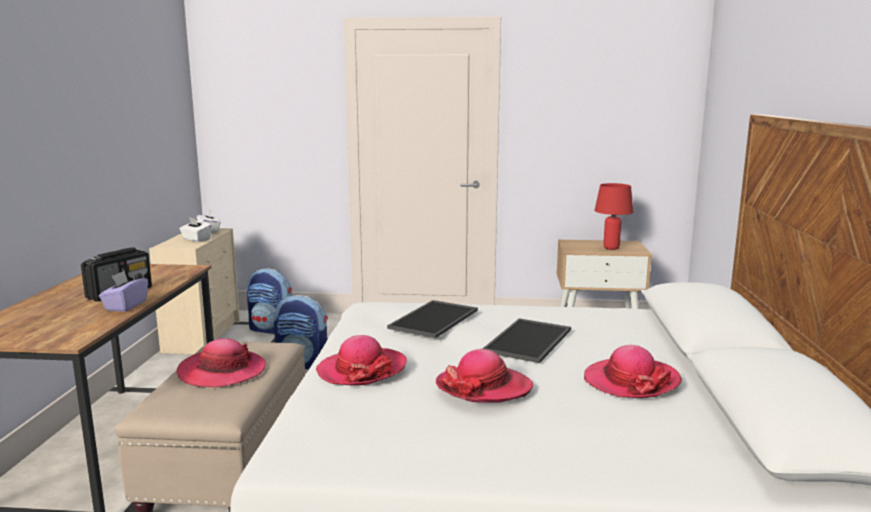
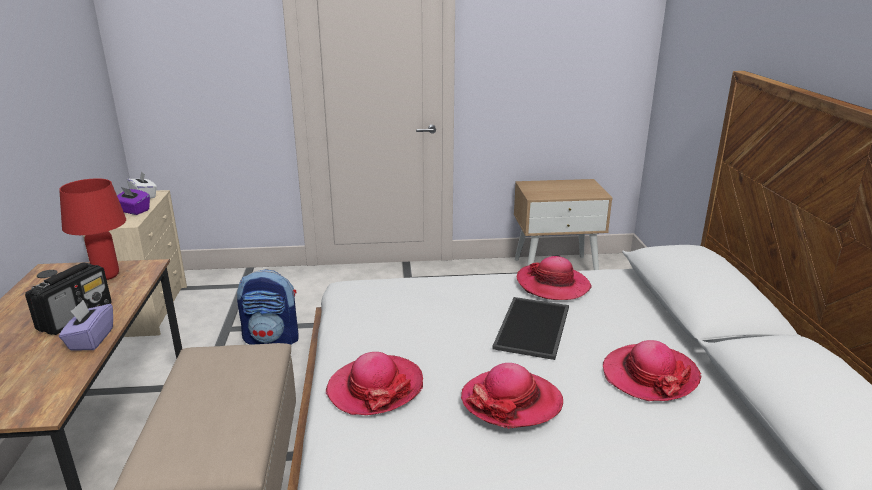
camera: 10 degrees left, 10 degrees up
hat [177,338,266,387] -> hat moved to [517,256,592,300]
white tissue box [180,217,212,242] -> purple tissue box [117,187,150,215]
backpack [247,268,292,334] -> none
tray [387,300,478,338] -> none
red table lamp [594,183,633,250] -> red table lamp moved to [59,178,126,280]

